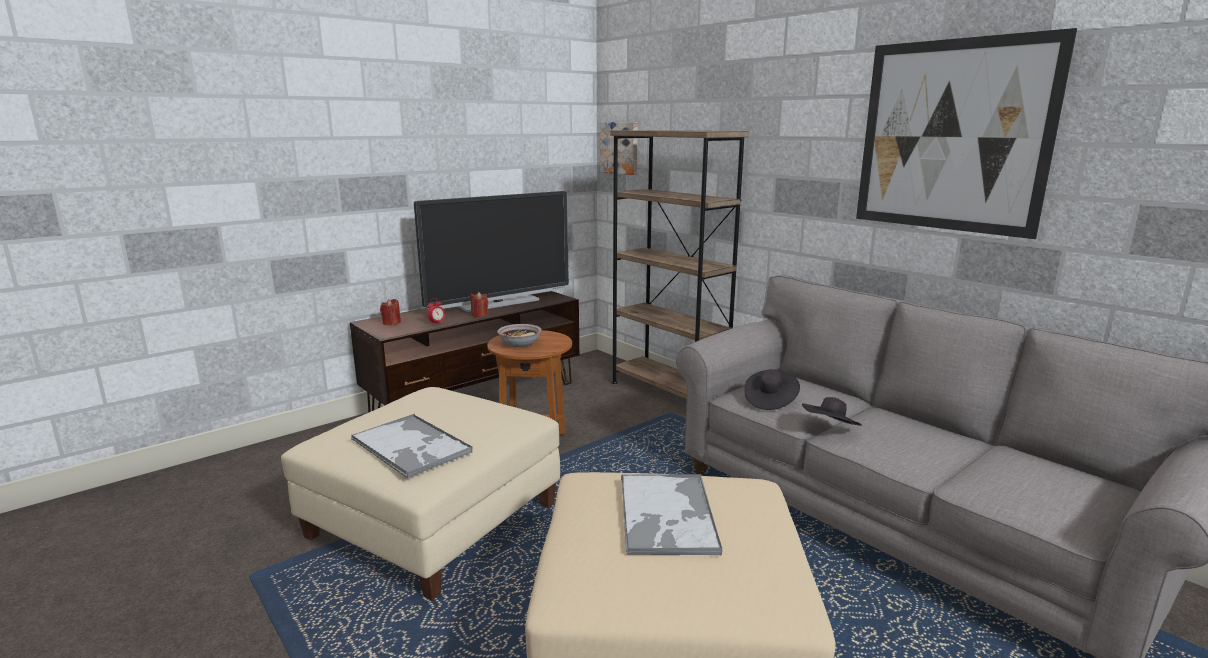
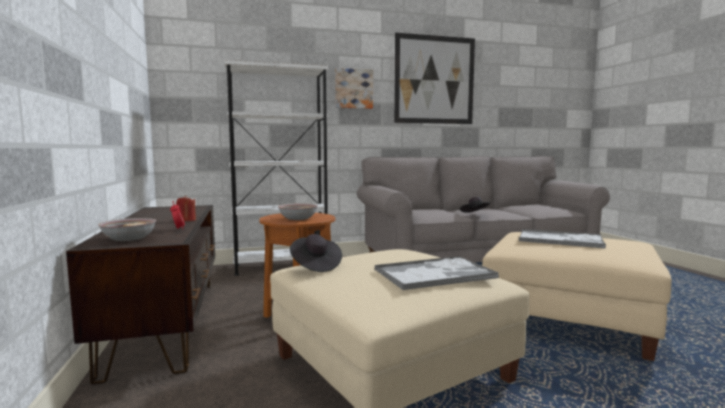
camera: 65 degrees left, 10 degrees down
red candle [380,299,401,325] -> bowl [98,218,156,241]
television [414,191,569,313] -> none
picture [600,122,637,175] -> picture moved to [335,68,373,109]
brown bookcase [610,130,749,399] -> white bookcase [225,60,329,276]
black hat [744,369,800,410] -> black hat moved to [290,234,342,272]

